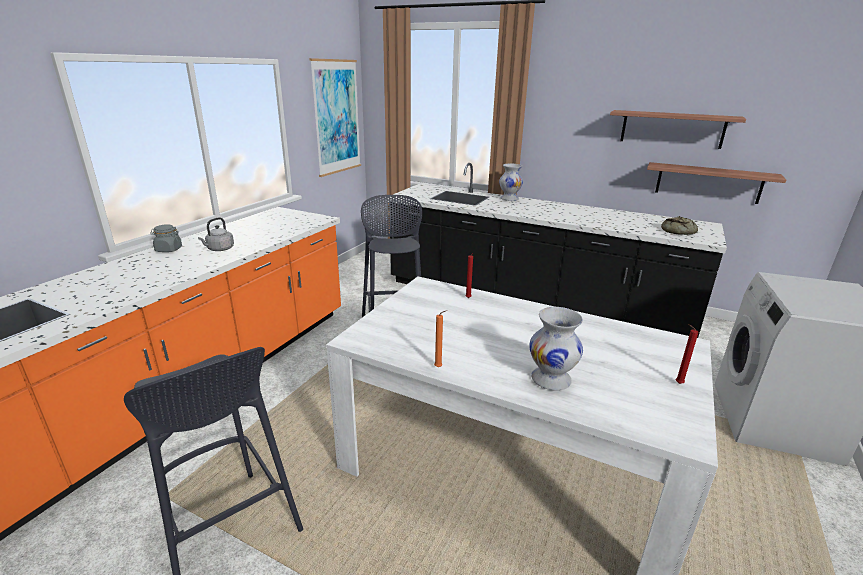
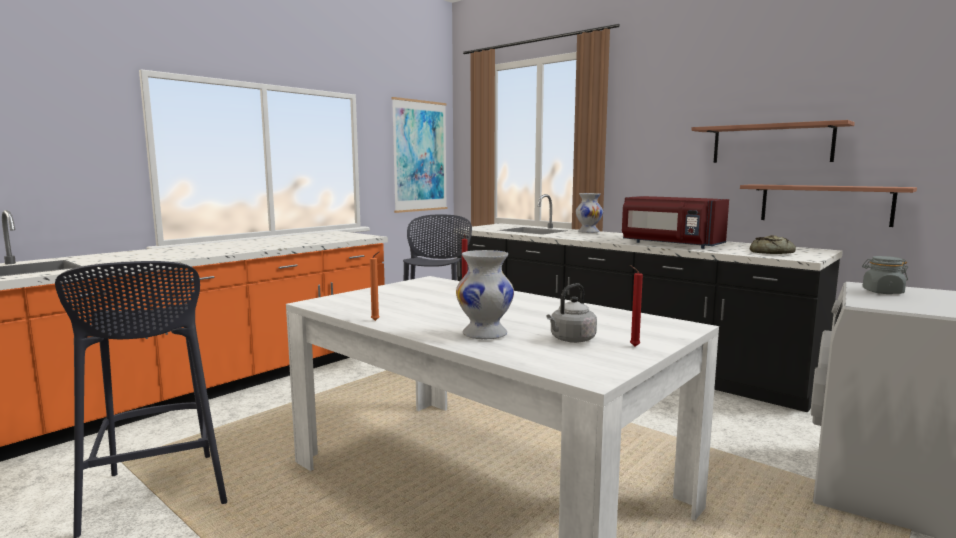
camera: 15 degrees right, 15 degrees down
grey jar [150,224,182,252] -> grey jar moved to [862,256,908,294]
grey kettle [198,217,234,251] -> grey kettle moved to [547,283,597,343]
none -> red microwave [622,196,729,249]

